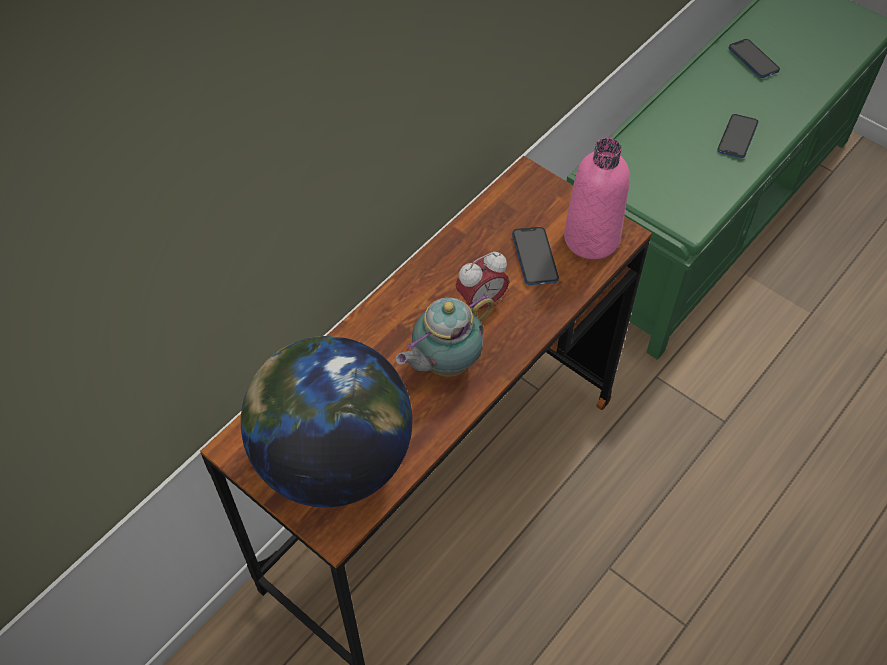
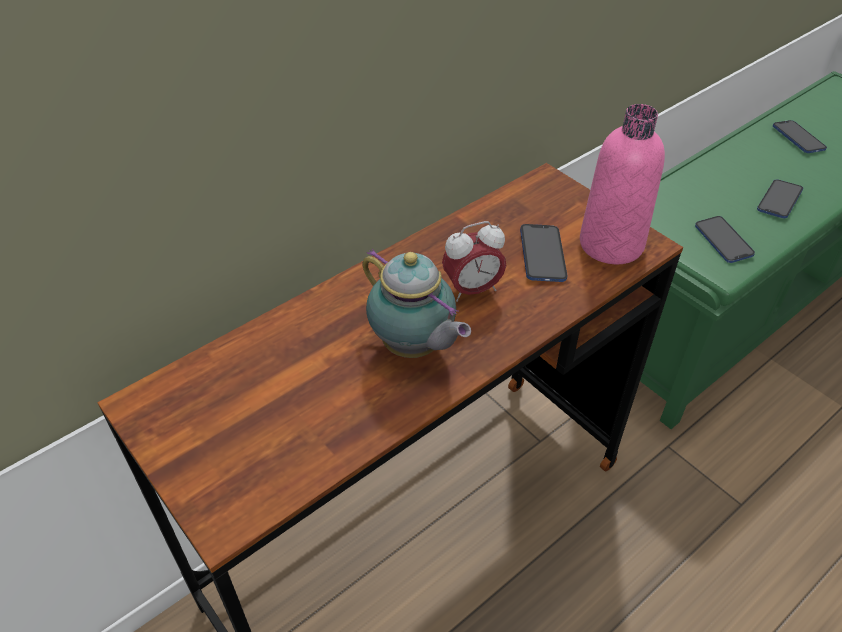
camera: 10 degrees right, 10 degrees down
globe [241,336,412,507] -> none
teapot [396,293,494,377] -> teapot turned 105 degrees counterclockwise [363,249,471,358]
none -> phone [695,216,755,263]

